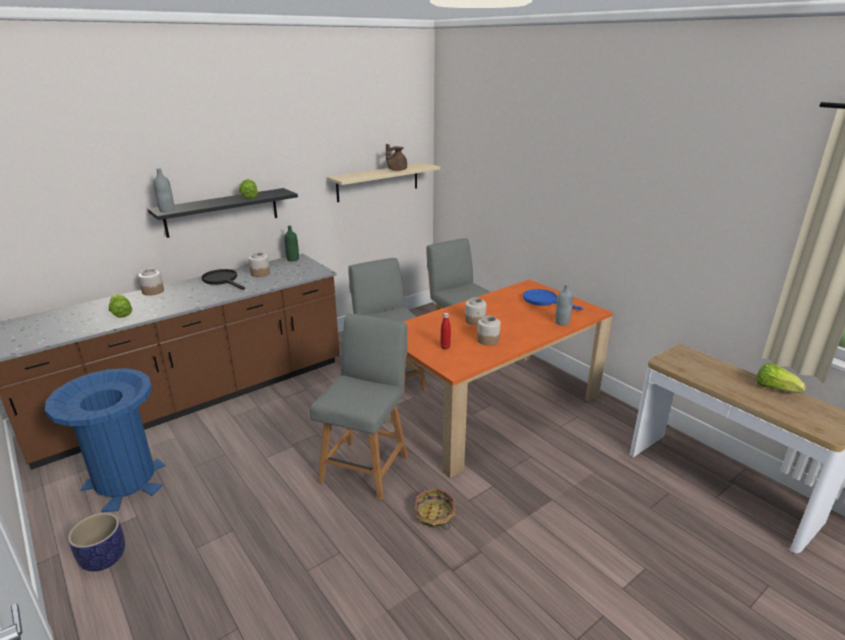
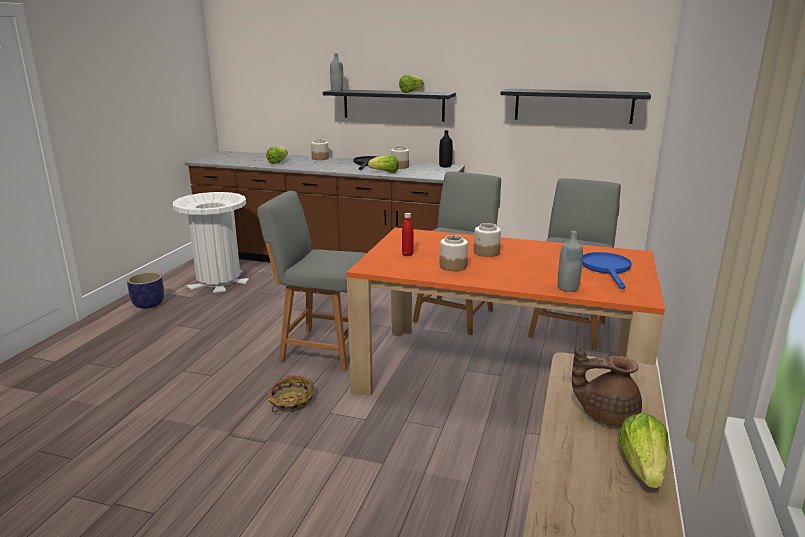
camera: 55 degrees right, 5 degrees down
blue trash can [45,368,166,512] -> white trash can [173,192,249,293]
green bottle [284,226,299,262] -> black bottle [439,130,453,168]
grey chair [310,314,408,500] -> grey chair turned 150 degrees counterclockwise [257,191,367,371]
beige shelf [327,163,440,202] -> black shelf [501,89,651,124]
brown teapot [386,144,407,171] -> brown teapot moved to [572,347,642,427]
none -> lettuce [368,155,398,173]

